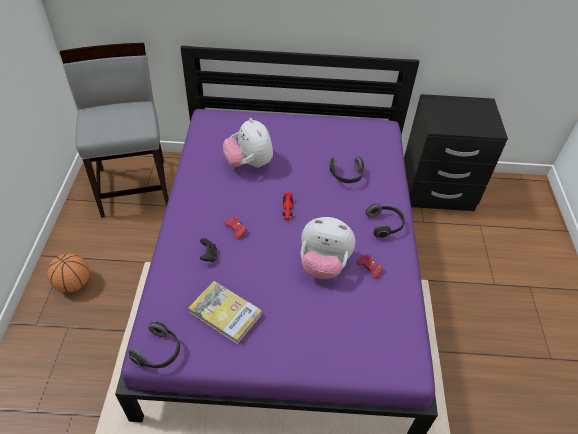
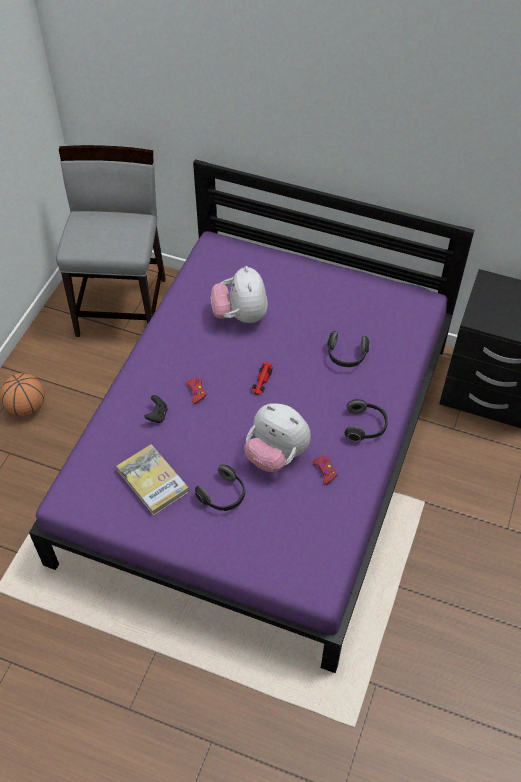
camera: 20 degrees right, 5 degrees up
headphones [129,322,180,368] -> headphones moved to [195,464,245,511]

